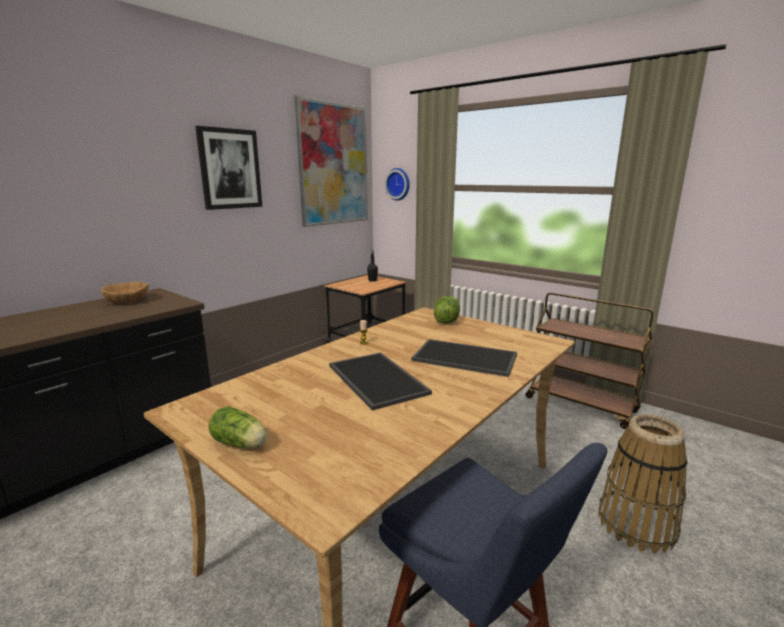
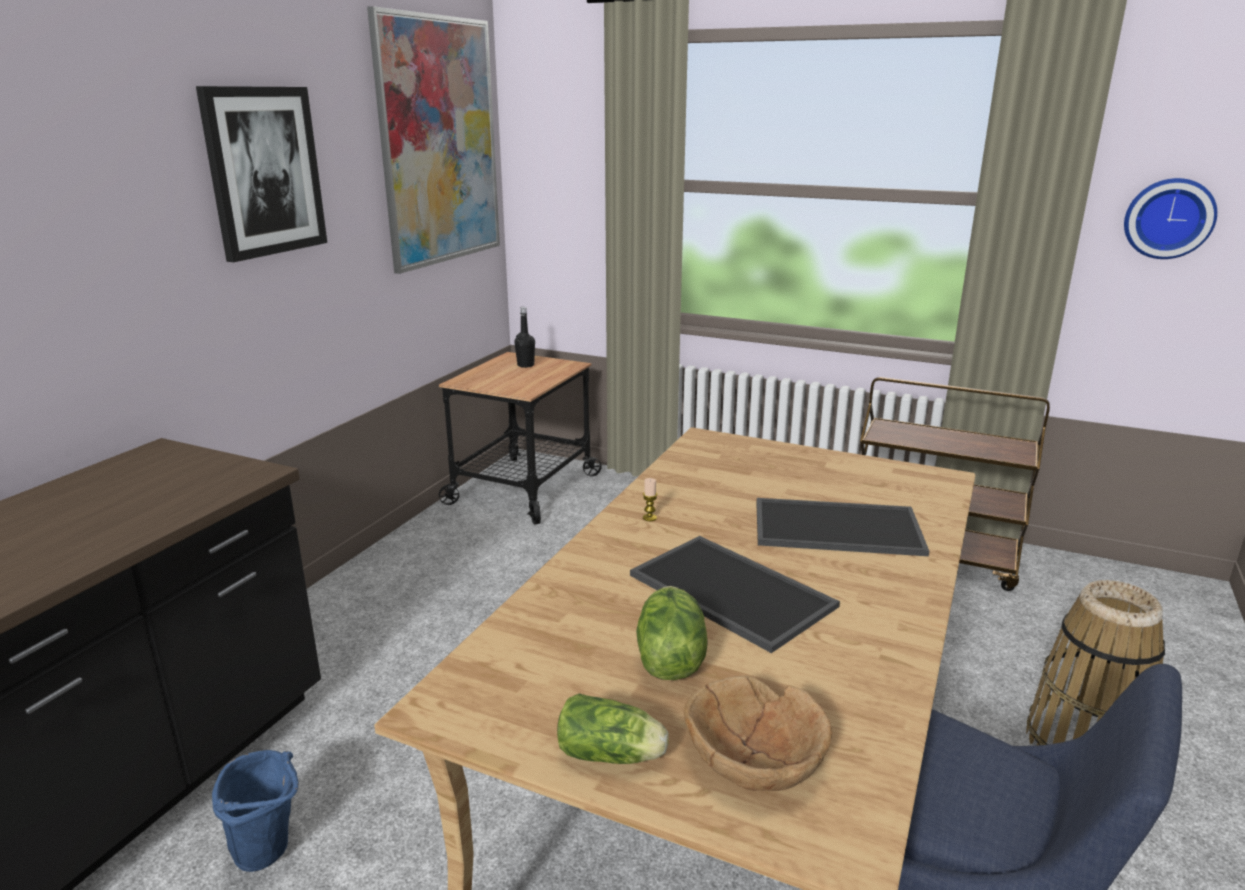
camera: 15 degrees left, 5 degrees up
brown bowl [101,282,149,303] -> brown bowl moved to [684,675,832,791]
wall clock [385,168,410,201] -> wall clock moved to [1124,178,1217,259]
lettuce [434,296,460,324] -> lettuce moved to [636,586,707,680]
none -> blue bucket [212,750,298,872]

